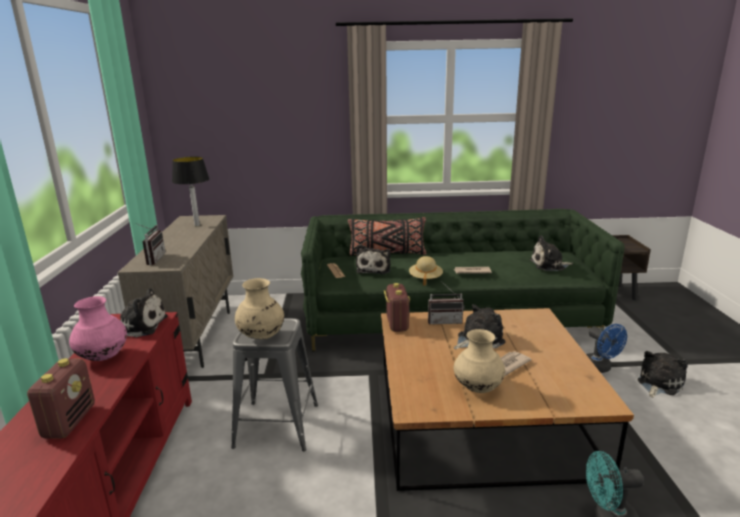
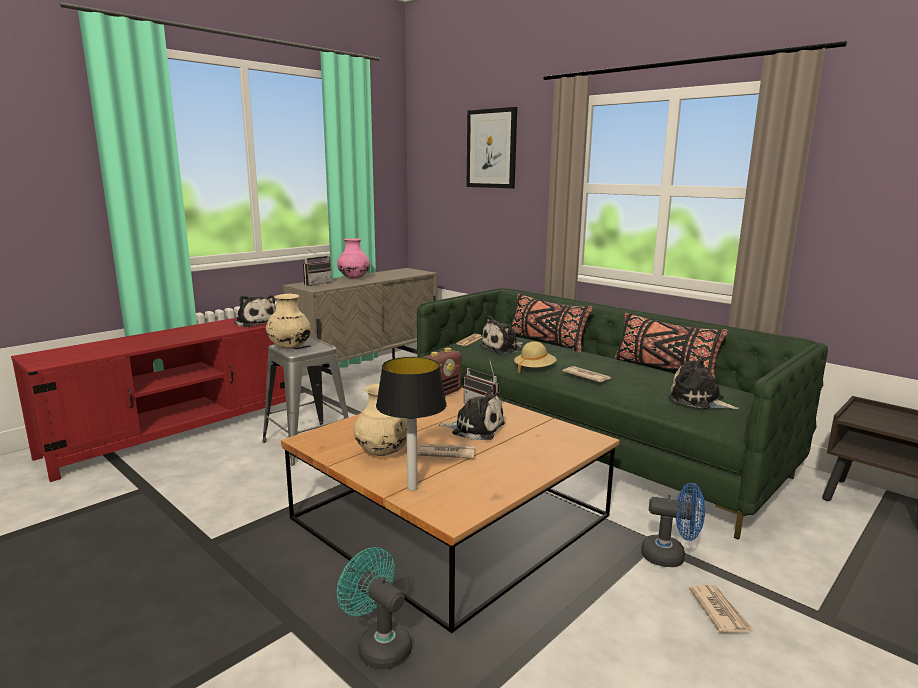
camera: 45 degrees right, 5 degrees down
radio [27,358,95,439] -> none
pink vase [69,296,127,361] -> pink vase moved to [337,238,370,279]
table lamp [172,157,209,226] -> table lamp moved to [376,357,447,491]
blue fan [586,324,627,373] -> blue fan turned 90 degrees counterclockwise [641,483,705,567]
plush toy [638,351,688,398] -> newspaper [689,585,753,633]
none -> picture [466,107,517,188]
none -> black pillow [615,313,728,379]

